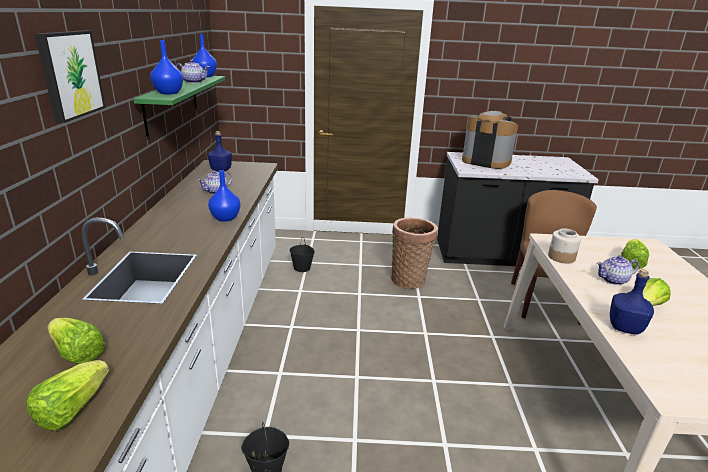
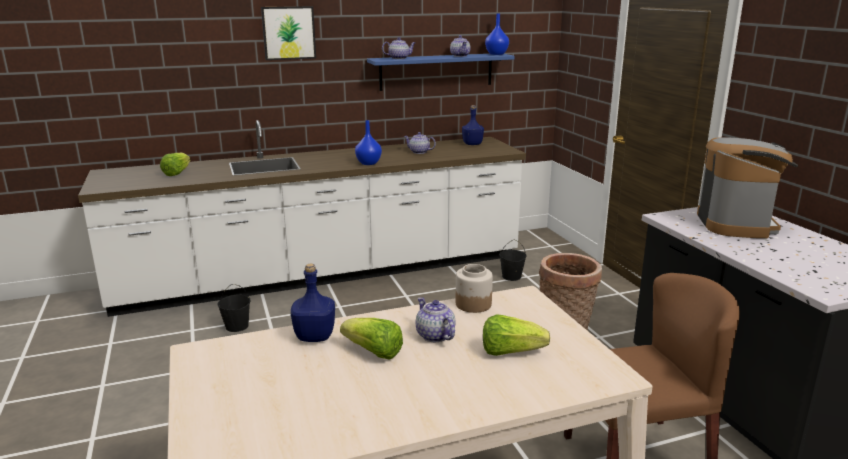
camera: 70 degrees right, 5 degrees down
lettuce [26,360,109,431] -> none
green shelf [133,76,225,137] -> blue shelf [367,54,515,91]
blue vase [150,40,183,95] -> teapot [382,37,415,59]

